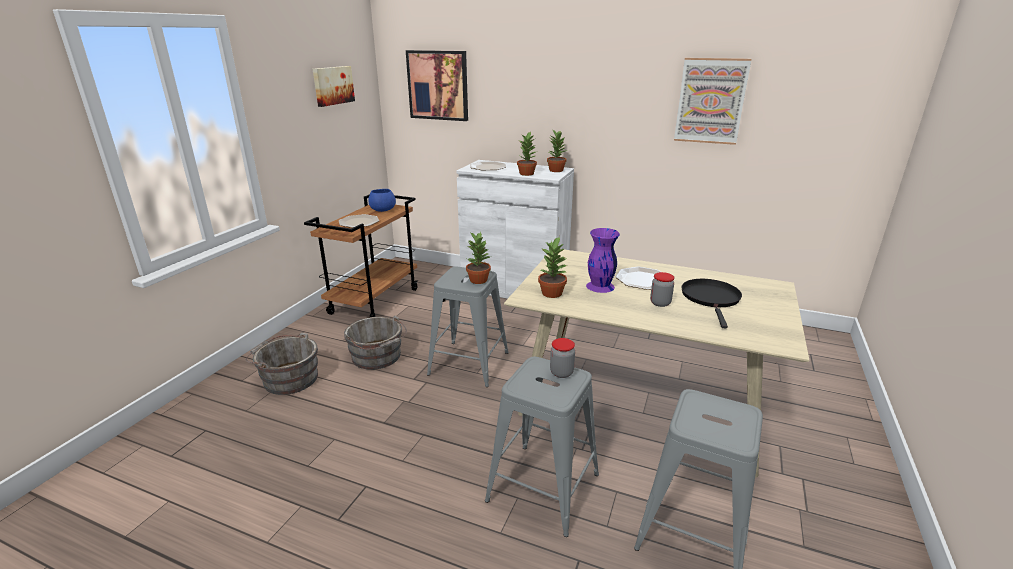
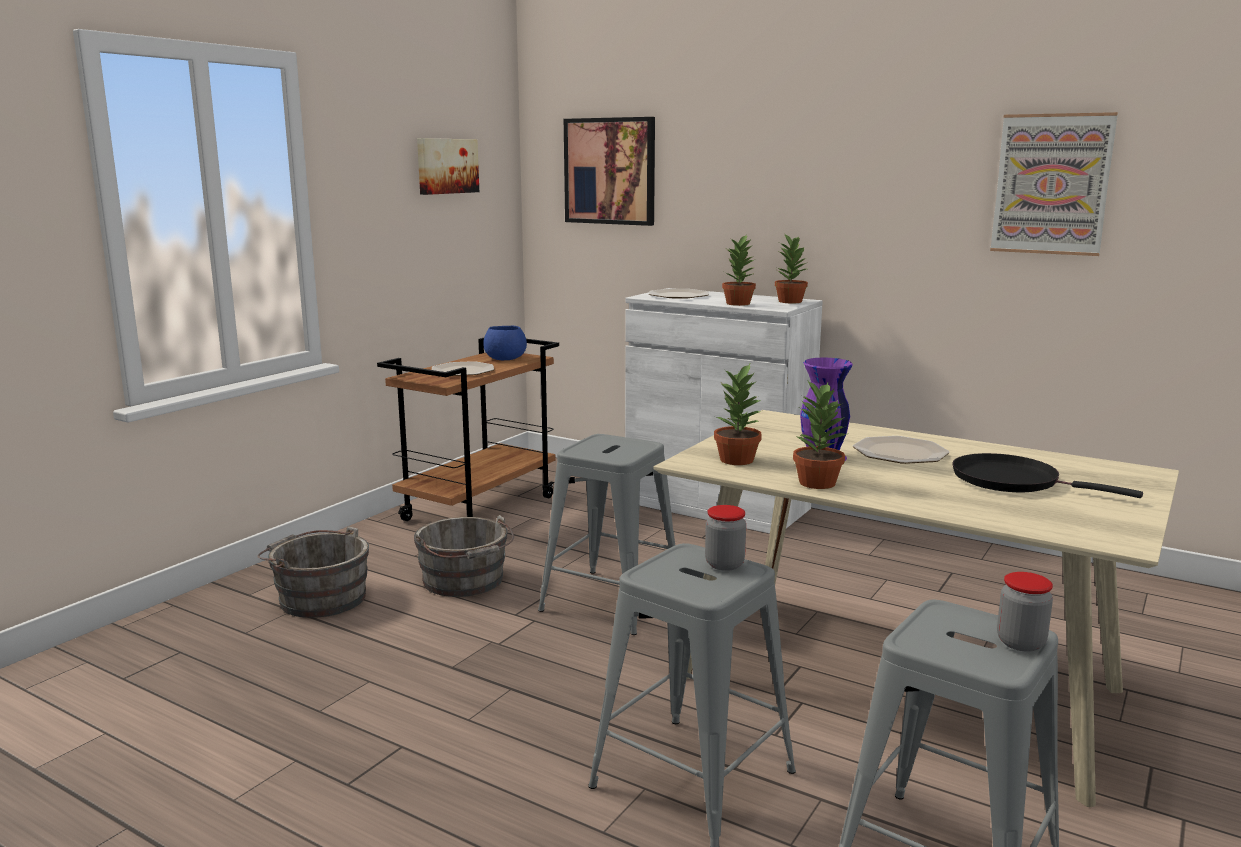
camera: 10 degrees right, 10 degrees down
potted plant [466,232,492,284] -> potted plant moved to [793,381,849,489]
jar [650,272,674,307] -> jar moved to [997,572,1053,652]
black frying pan [681,279,742,328] -> black frying pan turned 75 degrees counterclockwise [952,453,1143,498]

